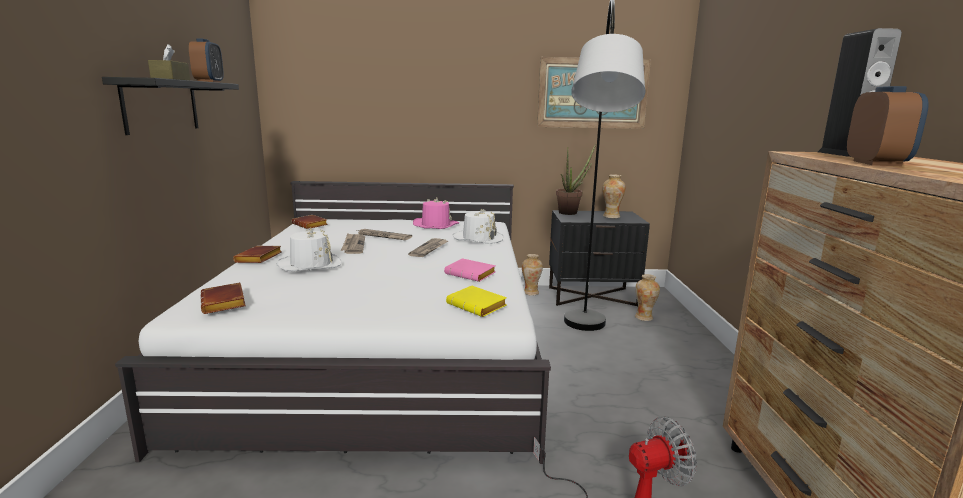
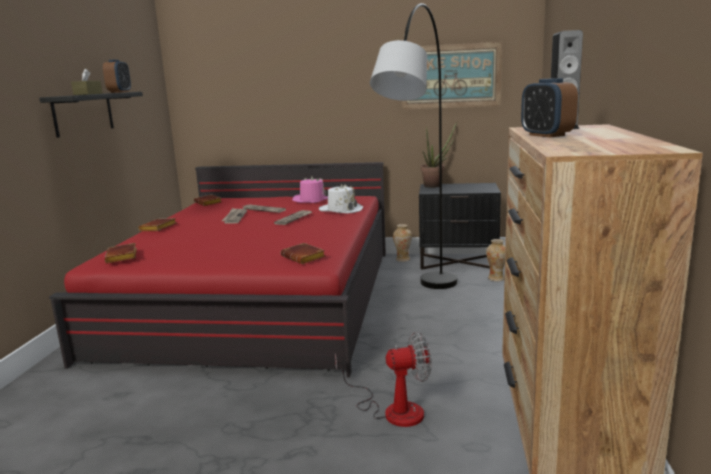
camera: 10 degrees right, 0 degrees up
white bed [115,181,551,464] -> red bed [49,162,386,378]
white hat [276,228,342,271] -> none
pink book [444,258,496,282] -> none
yellow book [446,286,507,317] -> brown book [281,243,325,264]
vase [603,174,626,218] -> none
alarm clock [847,86,929,166] -> alarm clock turned 135 degrees clockwise [521,78,578,138]

